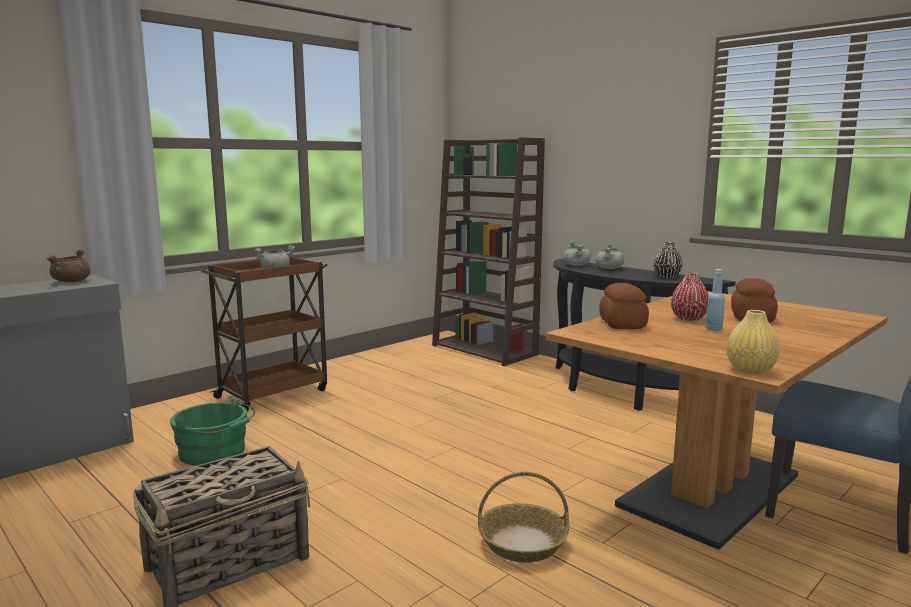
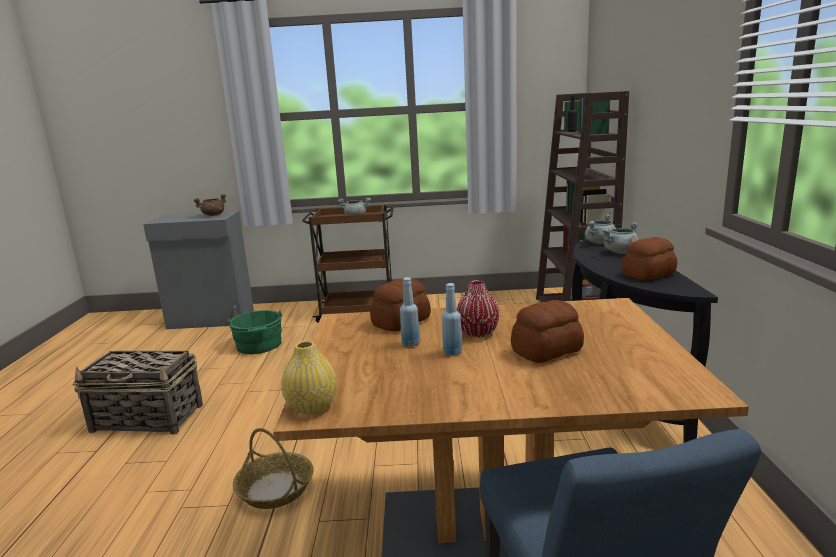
camera: 45 degrees right, 5 degrees up
black vase [654,242,682,278] -> bread [622,237,677,280]
none -> blue bottle [400,277,420,347]

